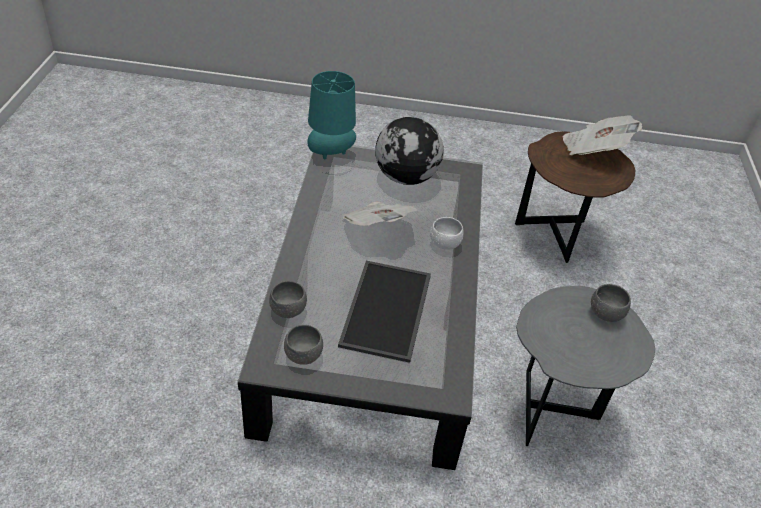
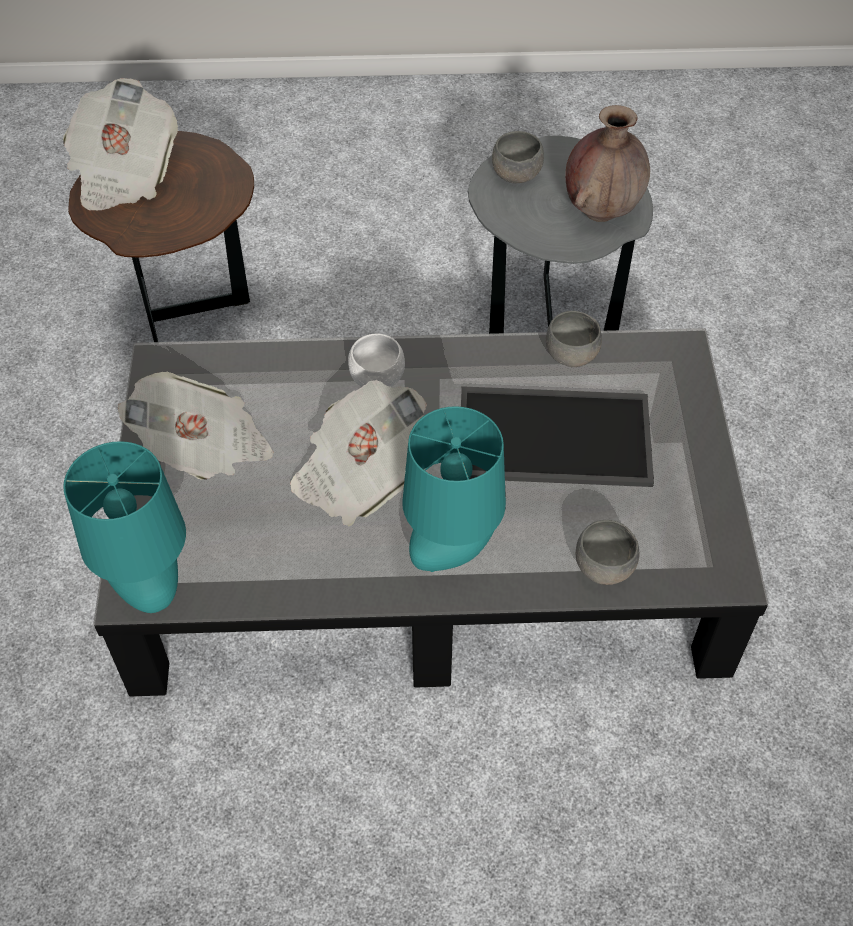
camera: 95 degrees left, 10 degrees up
grey bowl [284,325,323,365] -> grey bowl moved to [546,311,602,367]
globe [375,117,444,185] -> newspaper [118,372,274,480]
none -> turquoise table lamp [402,406,506,572]
none -> brown vase [565,105,650,222]

